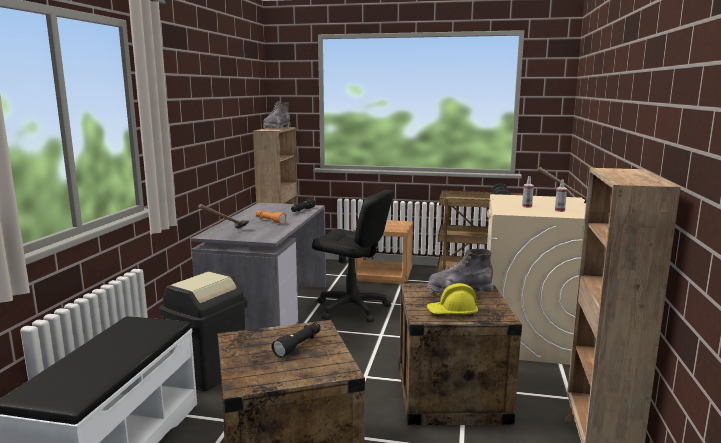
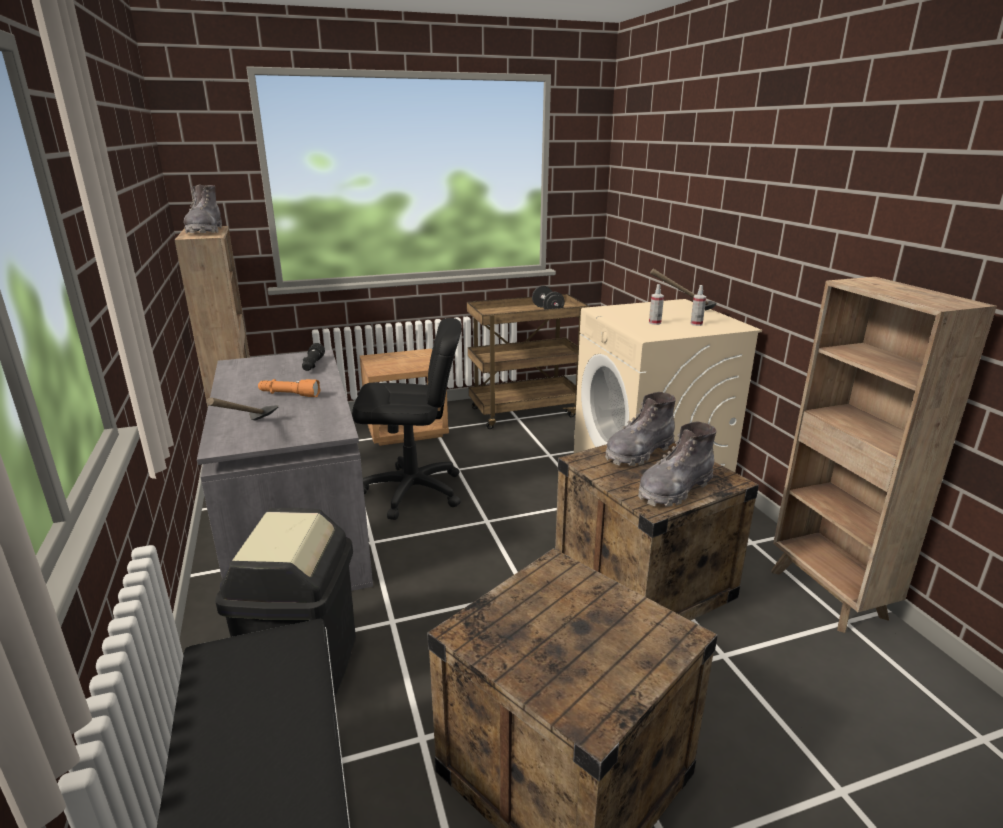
camera: 30 degrees left, 10 degrees up
black flashlight [271,323,321,358] -> none
yellow hard hat [427,283,478,317] -> grey boot [638,422,716,507]

